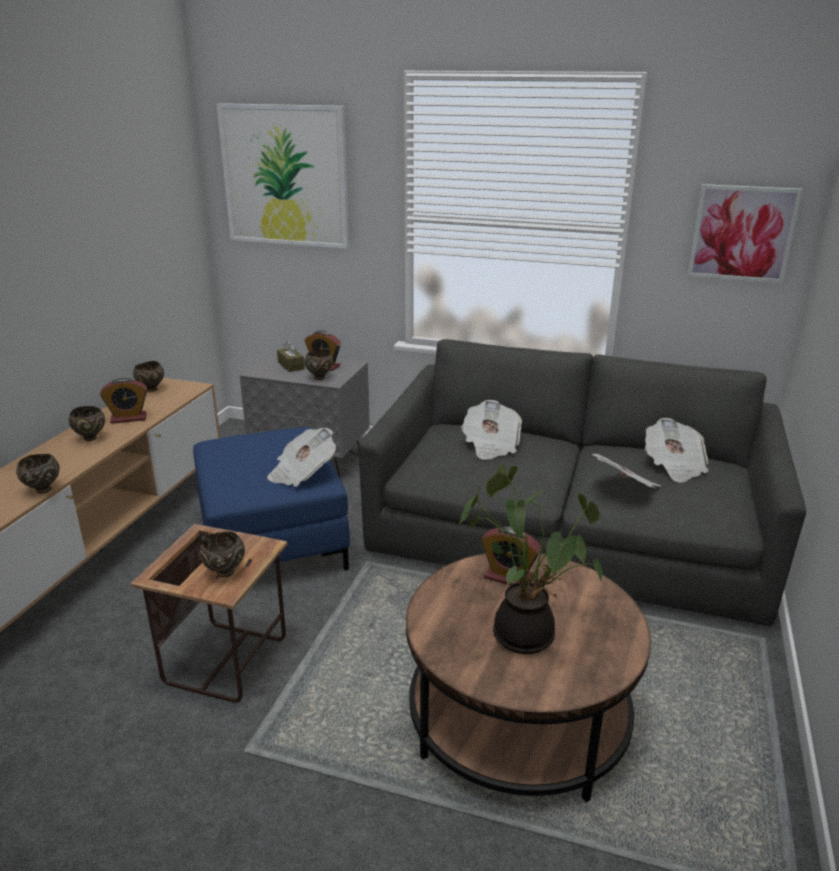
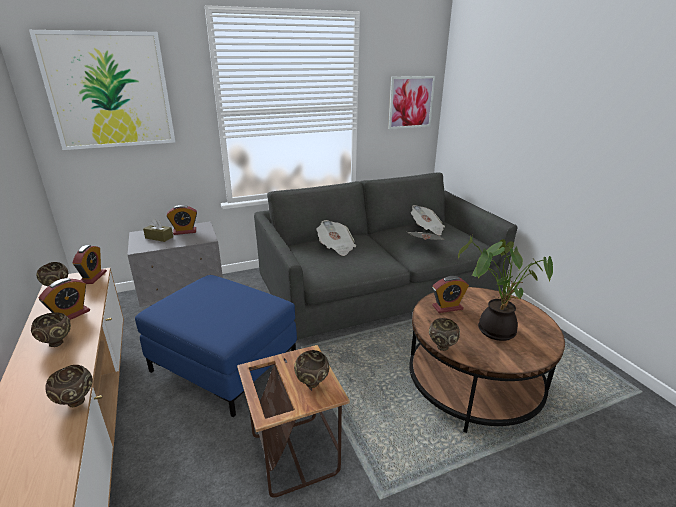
camera: 40 degrees left, 0 degrees up
newspaper [267,428,336,487] -> none
brown bowl [304,350,333,380] -> brown bowl moved to [429,318,460,351]
none -> alarm clock [72,245,107,284]

